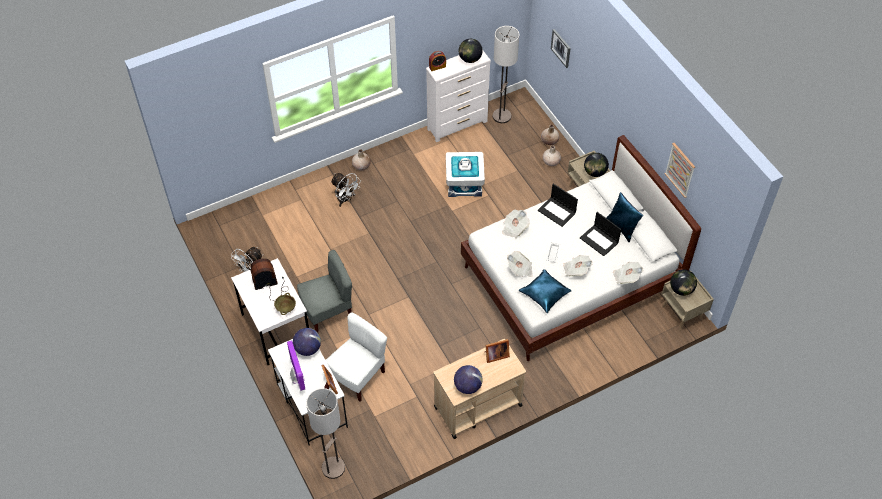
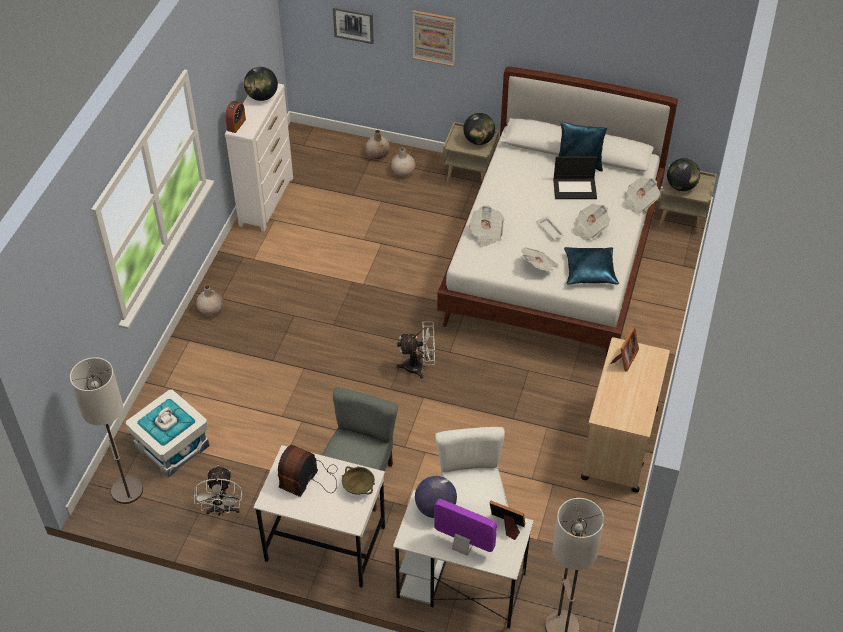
camera: 45 degrees left, 5 degrees down
white fan [331,173,361,207] -> white fan moved to [396,322,435,379]
white storage box [446,152,485,197] -> white storage box moved to [126,390,209,478]
globe [454,365,483,394] -> none
floor lamp [493,26,519,123] -> floor lamp moved to [70,357,143,504]
laptop [538,184,578,227] -> none
picture [665,143,695,198] -> picture moved to [412,10,456,67]

